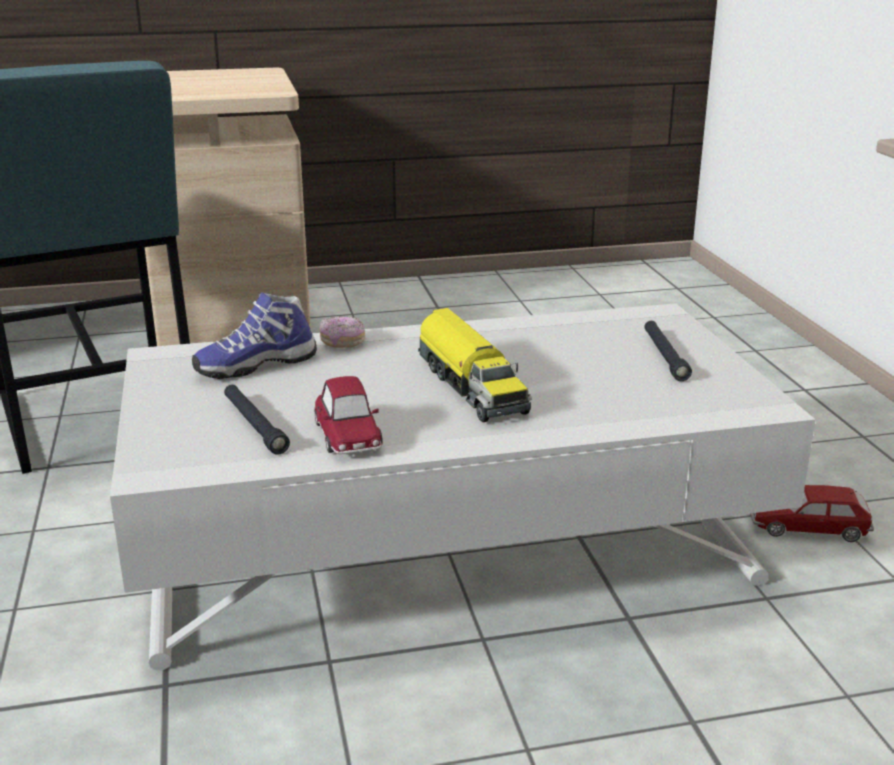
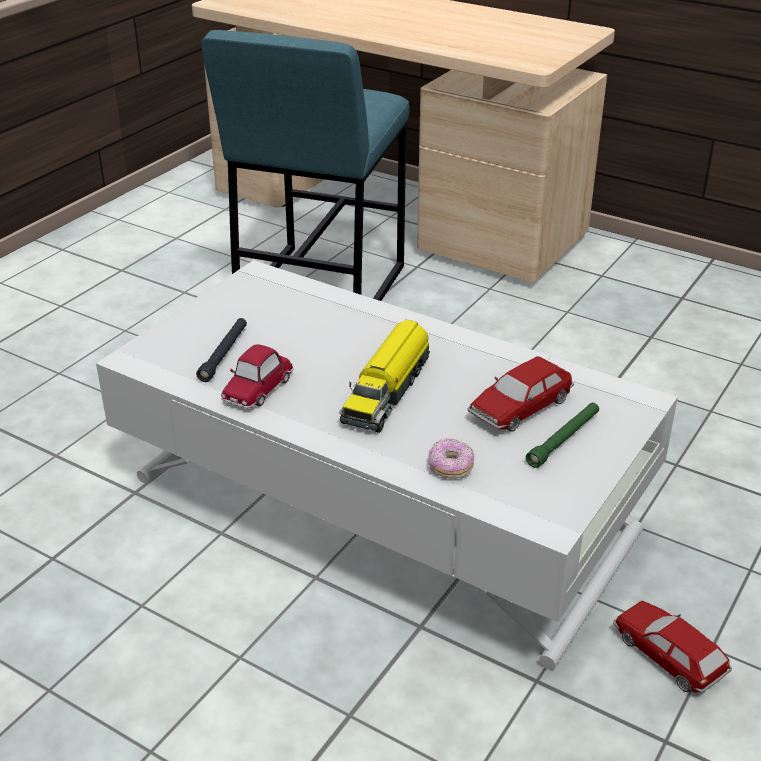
camera: 45 degrees right, 10 degrees up
shoe [192,292,317,379] -> none
donut [319,316,365,348] -> donut moved to [428,438,474,479]
black flashlight [644,321,692,381] -> green flashlight [526,402,599,468]
none -> toy car [467,356,574,432]

